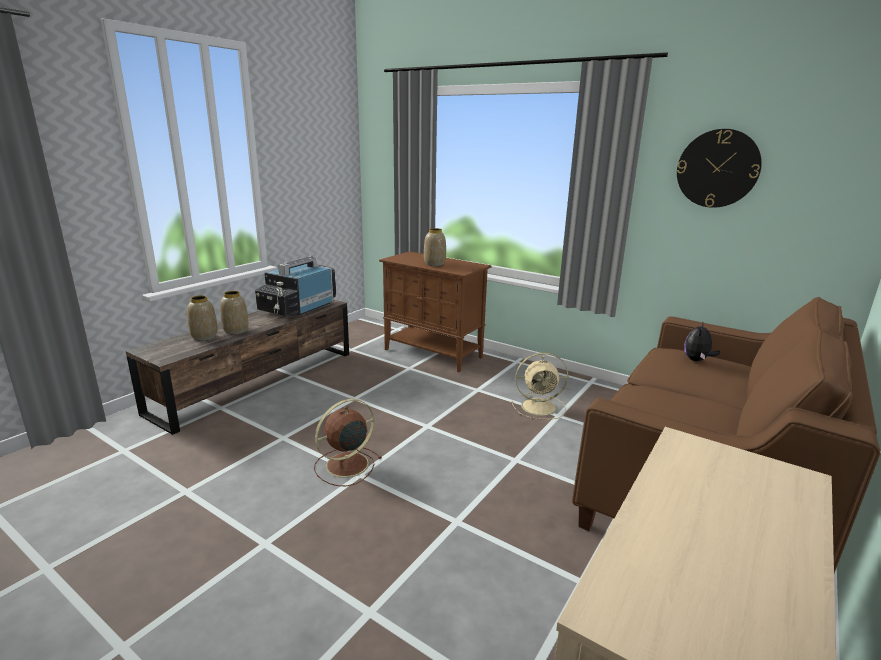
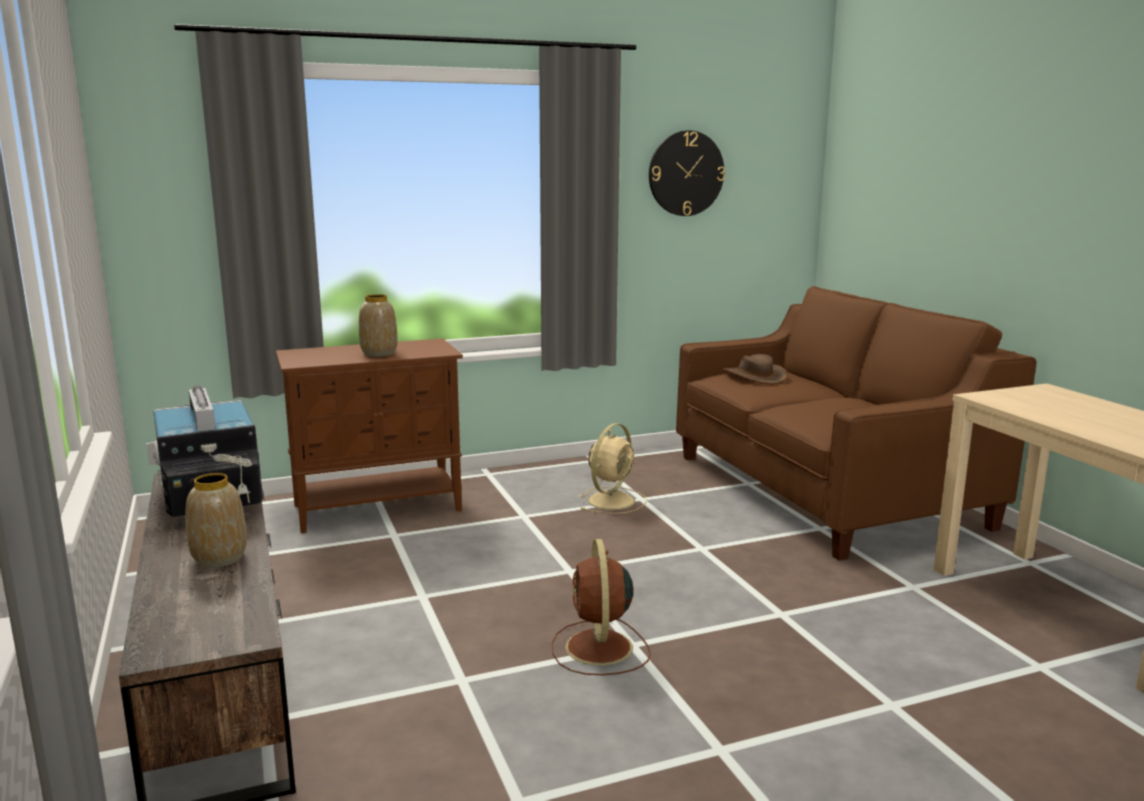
camera: 55 degrees left, 5 degrees down
vase [187,295,218,341] -> none
plush toy [684,324,720,361] -> brown hat [723,354,788,384]

